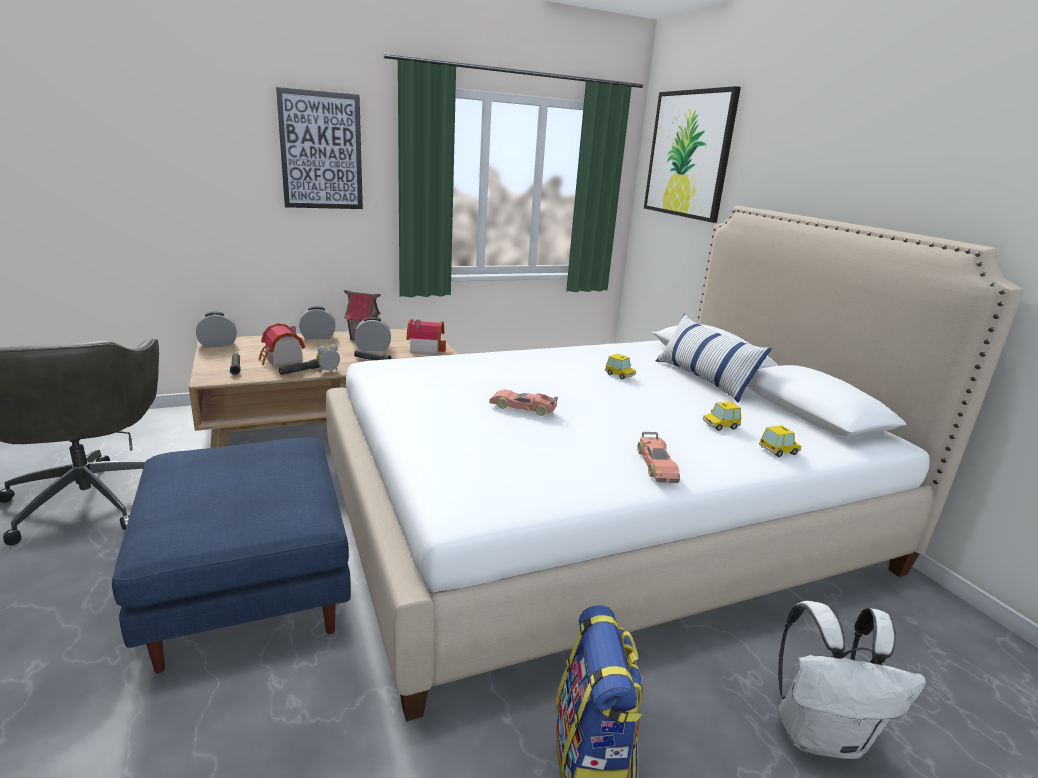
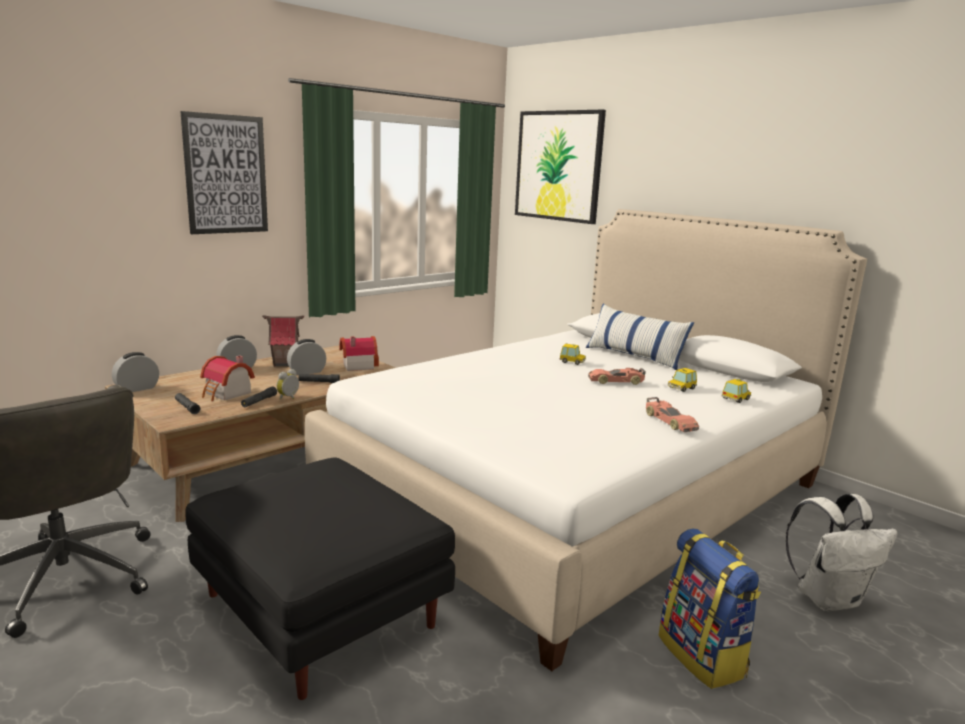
camera: 20 degrees left, 5 degrees down
blue ottoman [112,437,351,674] -> black ottoman [185,457,455,700]
toy car [489,389,558,416] -> toy car moved to [588,368,646,385]

